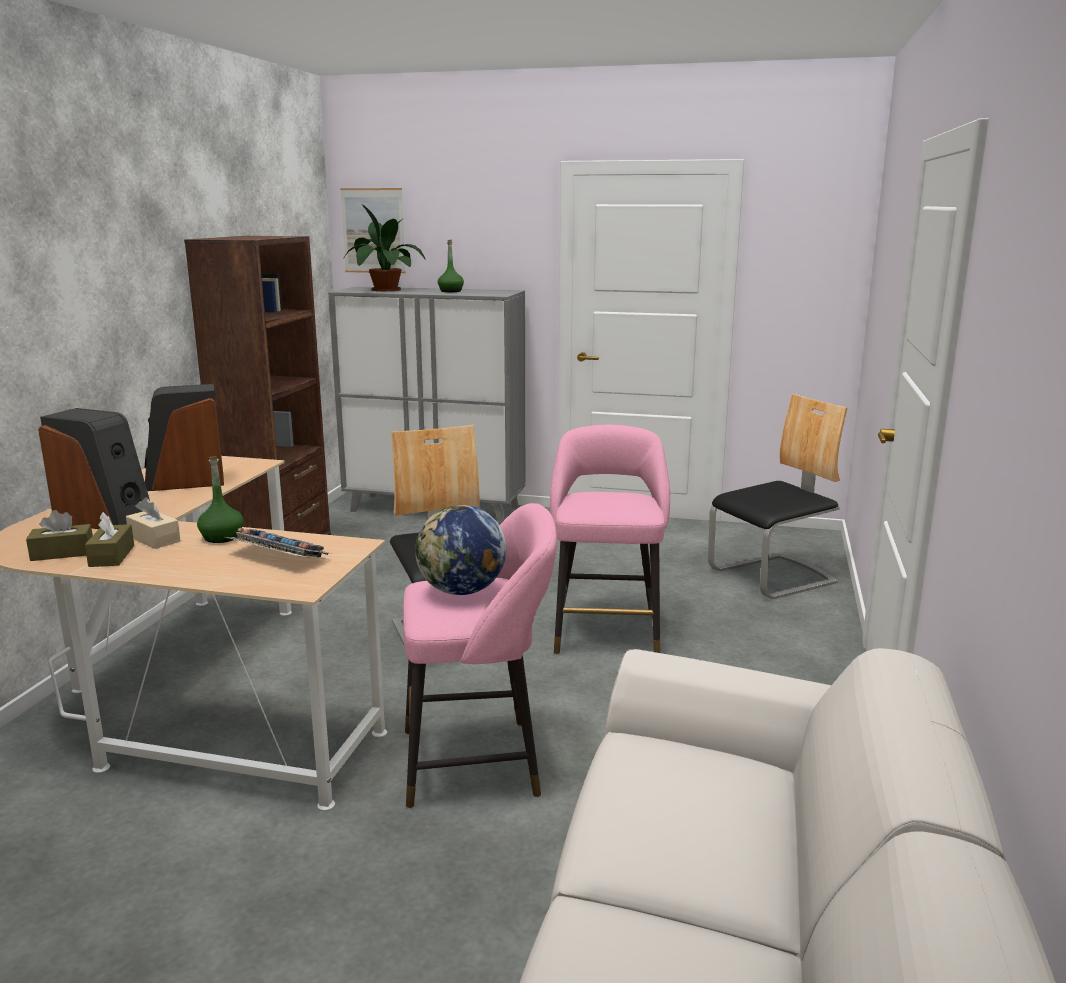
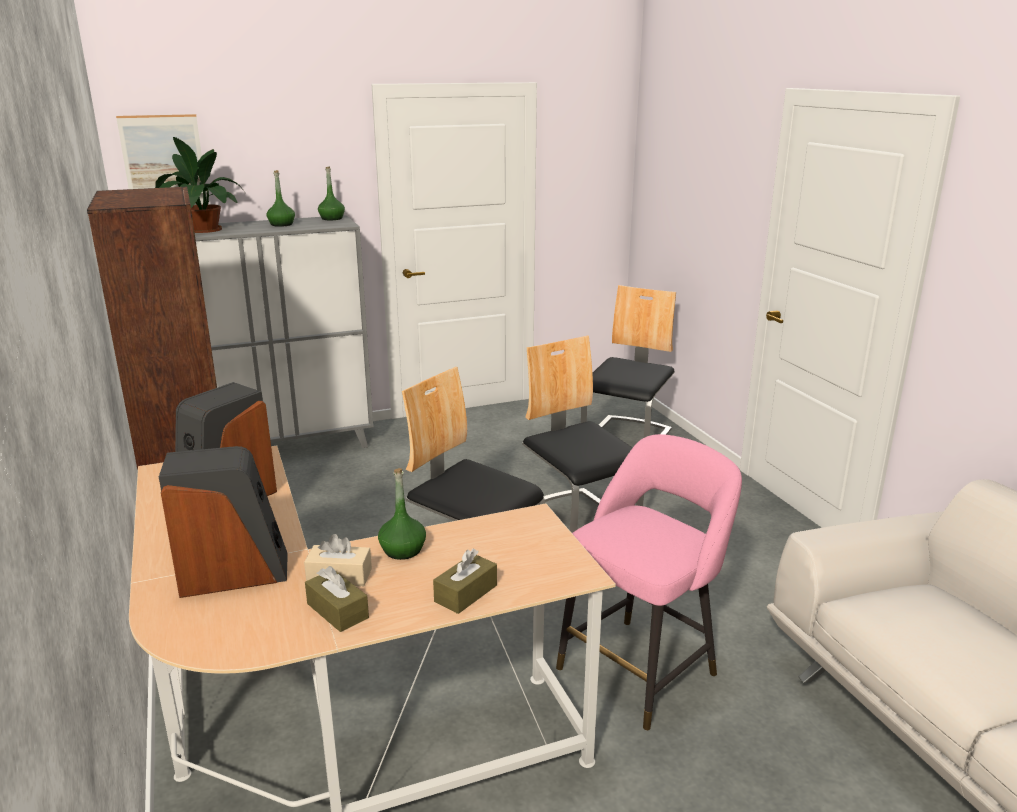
camera: 35 degrees left, 5 degrees up
brown tissue box [26,510,93,561] -> brown tissue box moved to [433,549,497,614]
keyboard [226,528,331,560] -> none
globe [415,505,506,595] -> none
pink stool [550,425,670,654] -> chair [522,336,644,533]
none -> green bottle [318,167,345,220]

